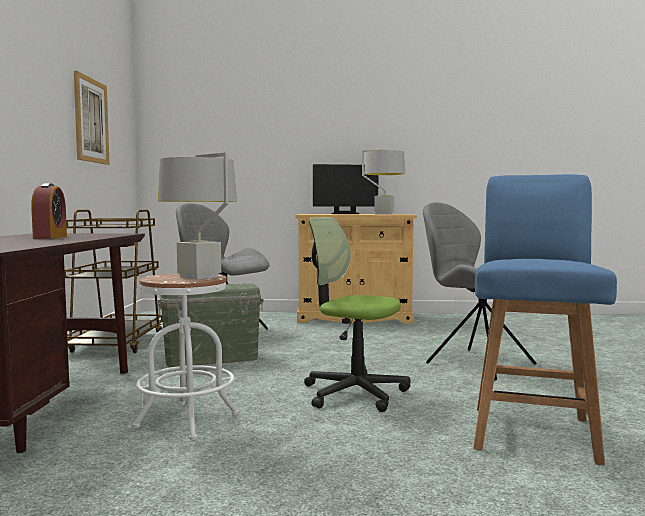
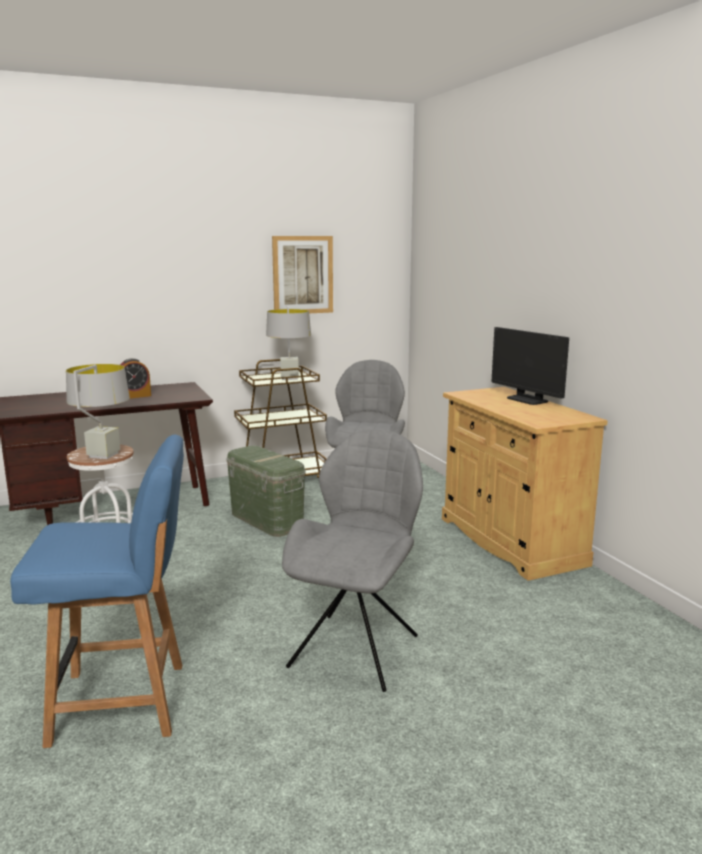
camera: 65 degrees right, 10 degrees up
office chair [304,217,411,412] -> none
grey table lamp [362,149,405,215] -> grey table lamp moved to [266,306,311,380]

